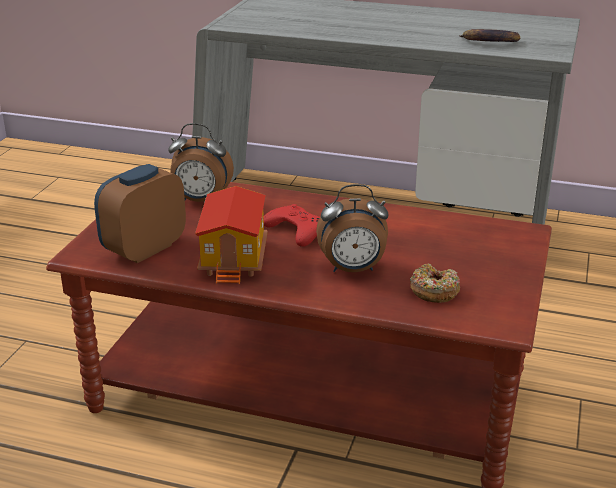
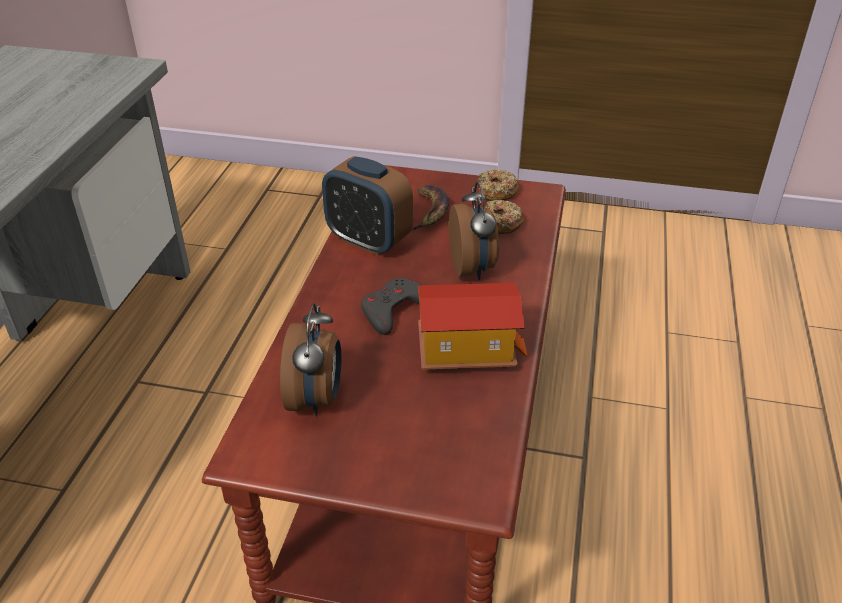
camera: 95 degrees left, 10 degrees up
alarm clock [94,164,186,263] -> alarm clock moved to [322,156,413,256]
red game controller [264,204,320,247] -> grey game controller [361,278,423,335]
banana [459,29,521,42] -> banana moved to [411,185,449,232]
none -> donut [478,169,519,201]

